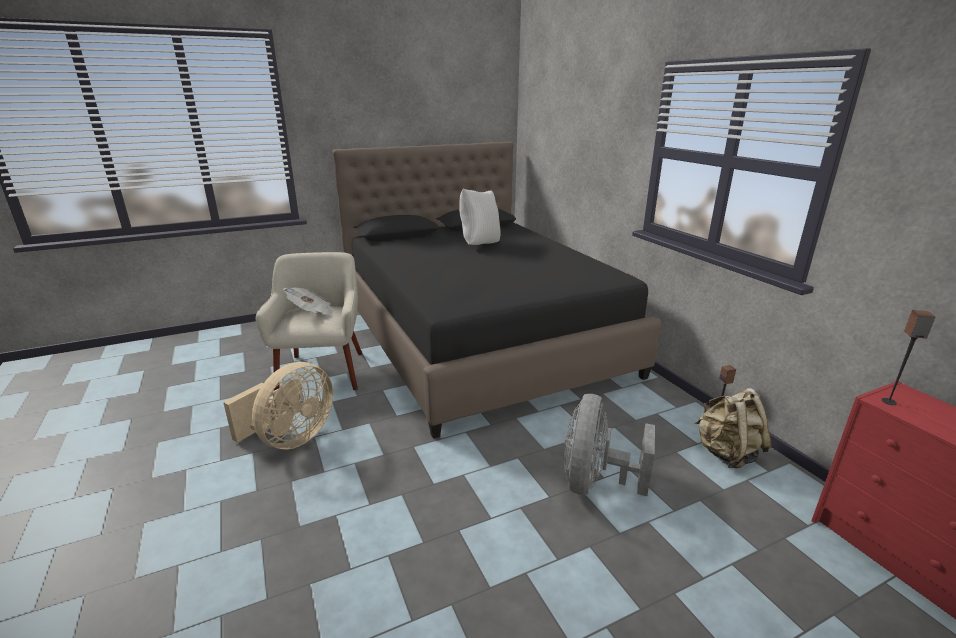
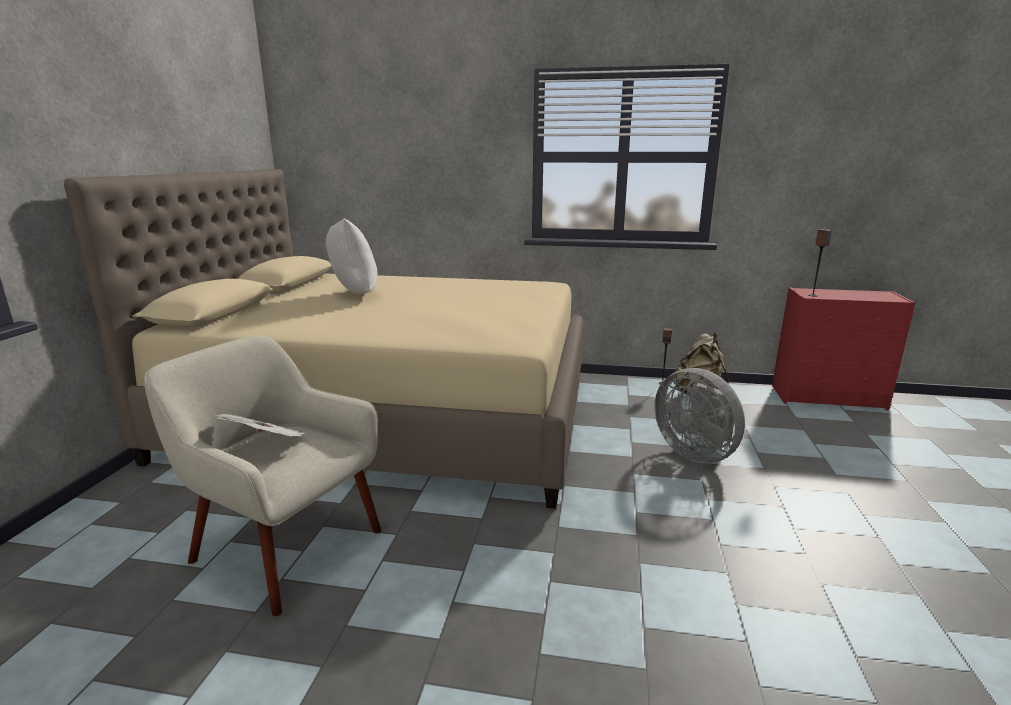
camera: 55 degrees left, 5 degrees down
beige fan [223,362,333,449] -> none
black bed [333,141,661,439] -> beige bed [64,169,584,509]

